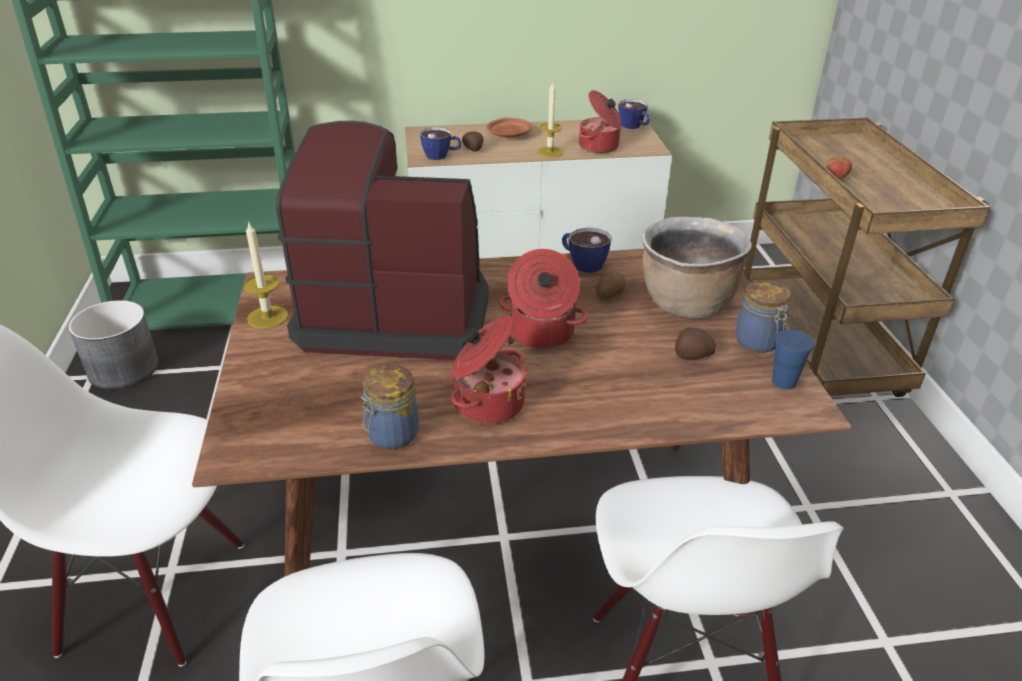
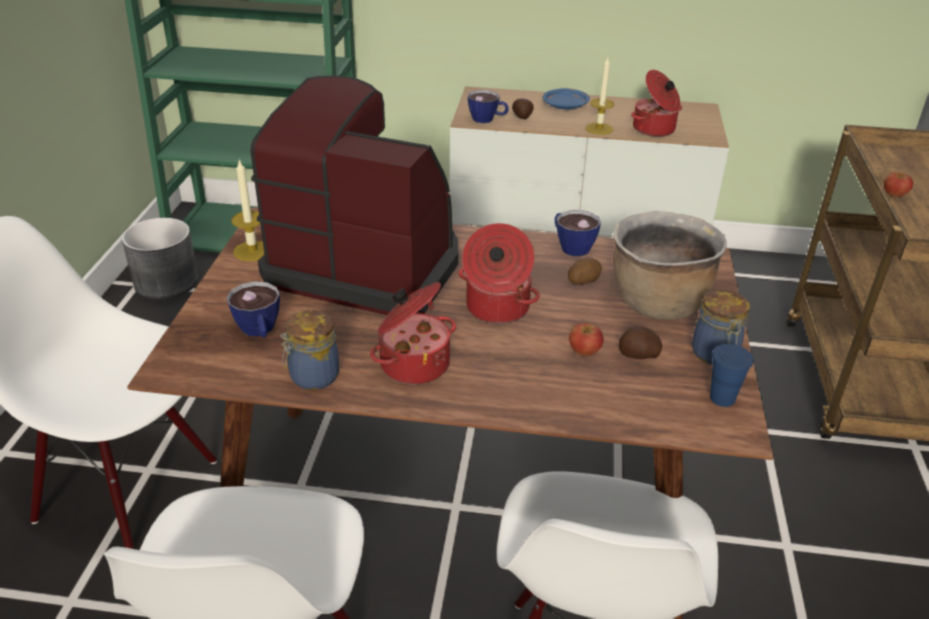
camera: 15 degrees right, 0 degrees up
brown plate [487,118,532,138] -> blue plate [543,88,590,110]
cup [618,99,650,129] -> cup moved to [227,281,280,338]
none -> apple [569,323,604,356]

